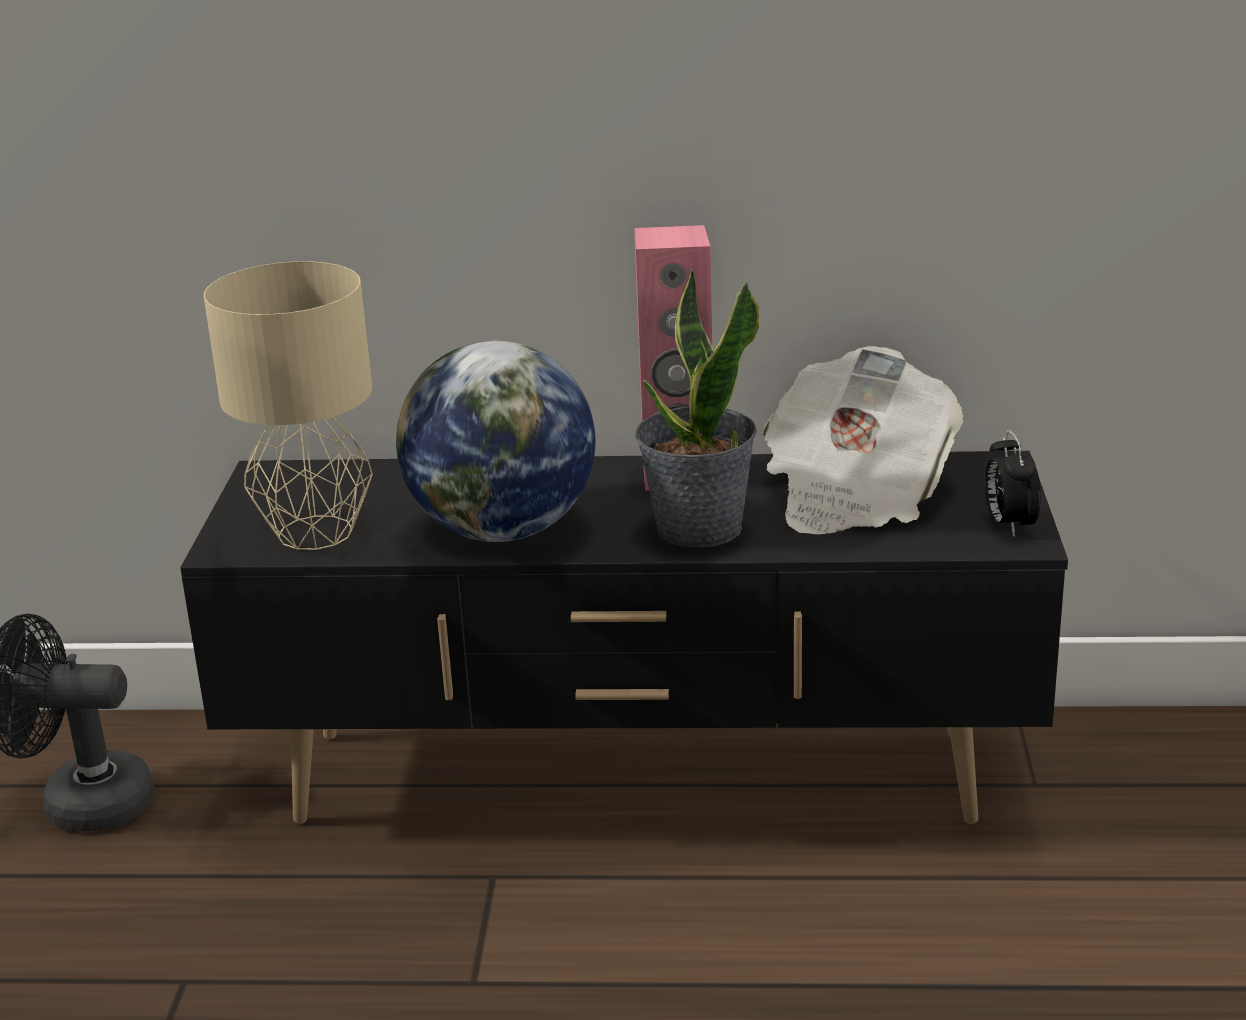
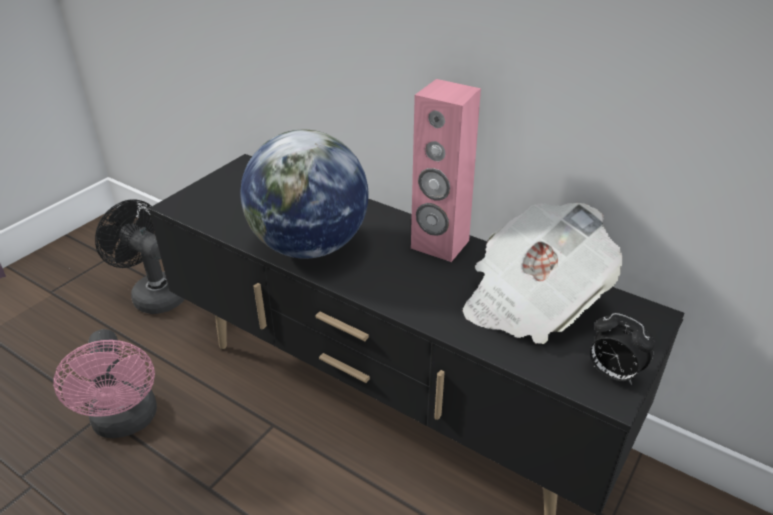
camera: 30 degrees right, 10 degrees up
beige table lamp [204,261,373,550] -> none
potted plant [635,269,759,548] -> none
alarm clock [985,430,1041,537] -> alarm clock turned 75 degrees counterclockwise [590,313,654,385]
none -> pink fan [53,329,157,439]

